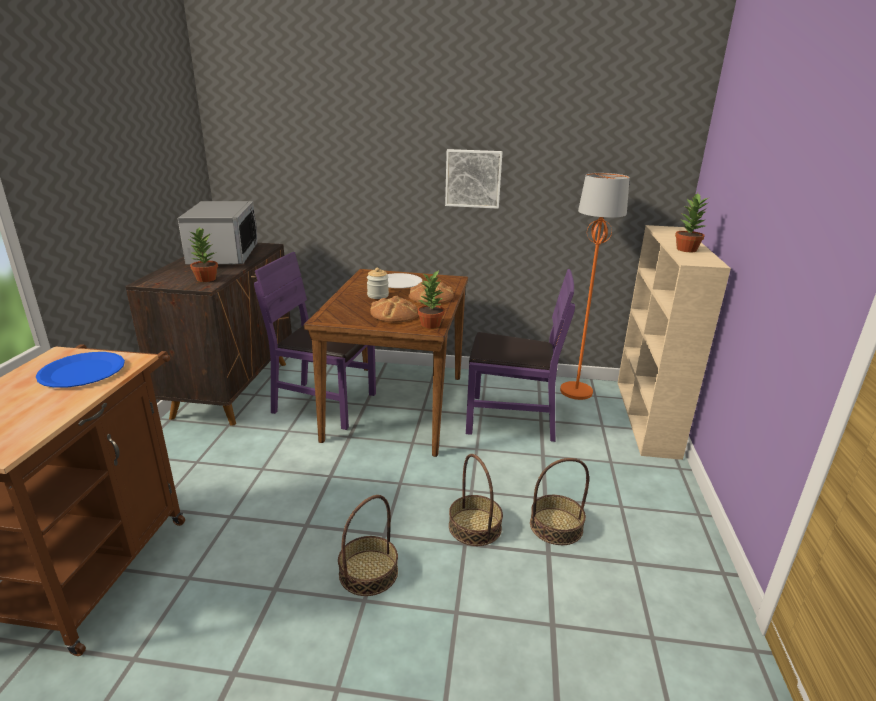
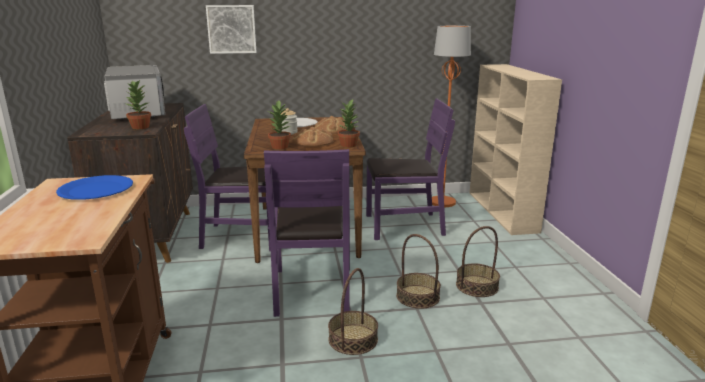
camera: 15 degrees left, 5 degrees down
picture [445,149,503,209] -> picture moved to [206,5,256,54]
potted plant [675,193,708,252] -> potted plant moved to [268,101,291,150]
none -> purple chair [264,149,350,317]

